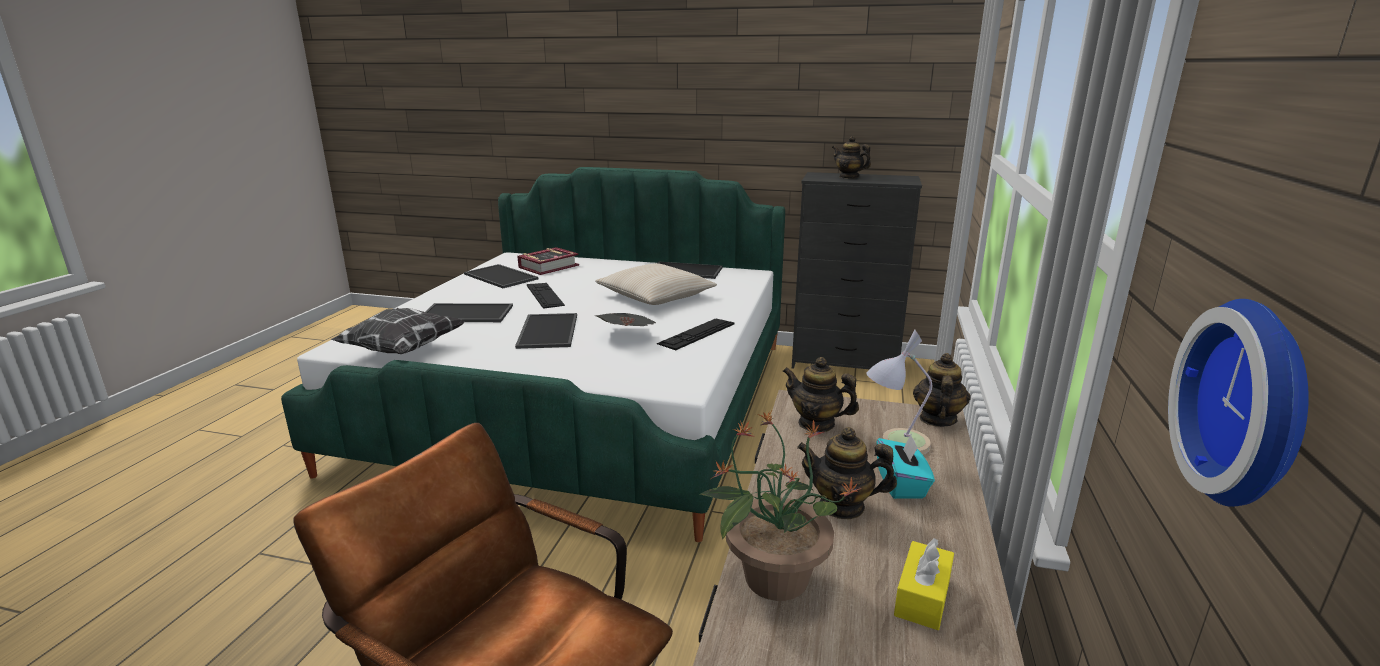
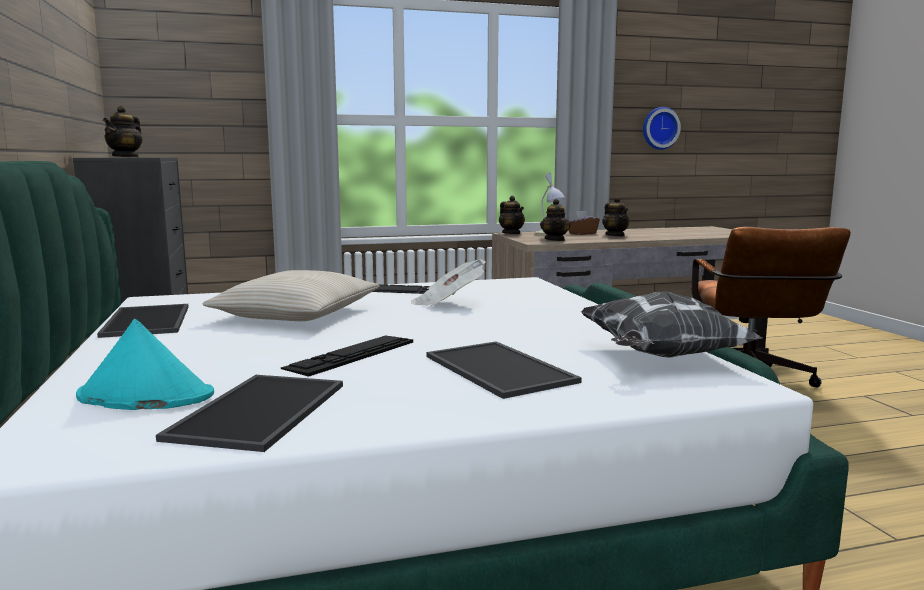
camera: 120 degrees left, 10 degrees down
tray [515,313,577,349] -> none
book [517,247,579,275] -> turquoise hat [76,319,214,410]
potted plant [700,411,861,601] -> none
turquoise tissue box [877,435,935,499] -> brown tissue box [569,211,600,235]
yellow tissue box [894,538,954,630] -> none
teapot [913,353,971,427] -> teapot turned 105 degrees counterclockwise [499,196,525,234]

